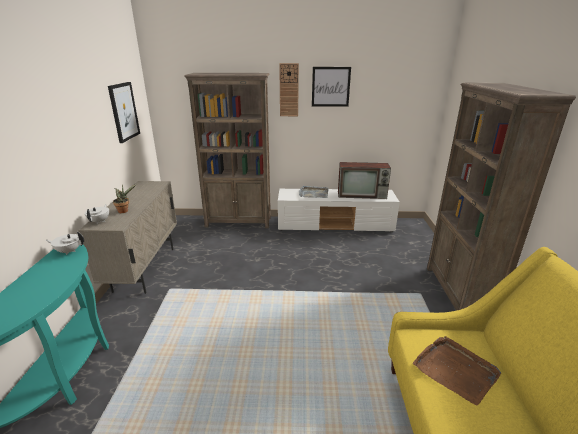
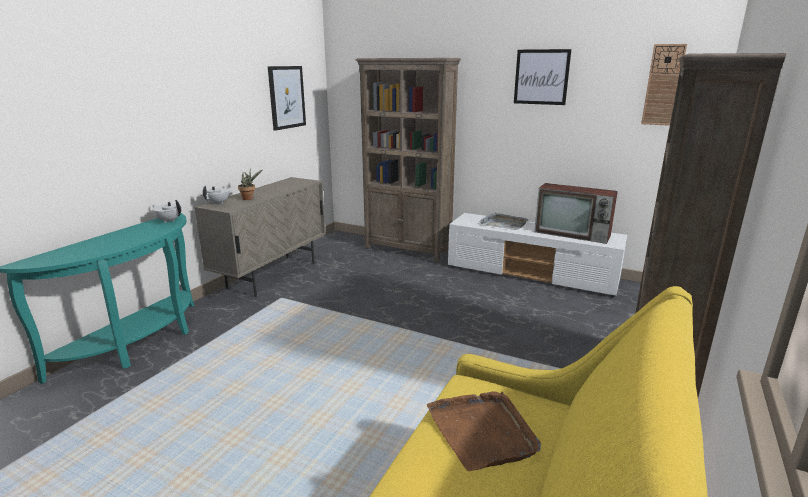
camera: 25 degrees right, 5 degrees down
wall clock [279,63,299,116] -> wall clock moved to [641,44,687,126]

